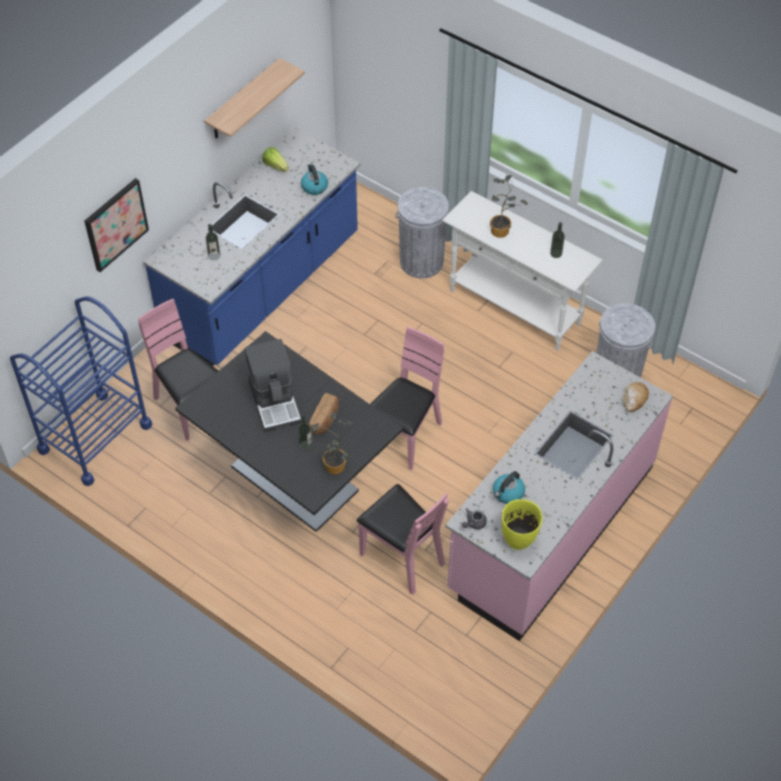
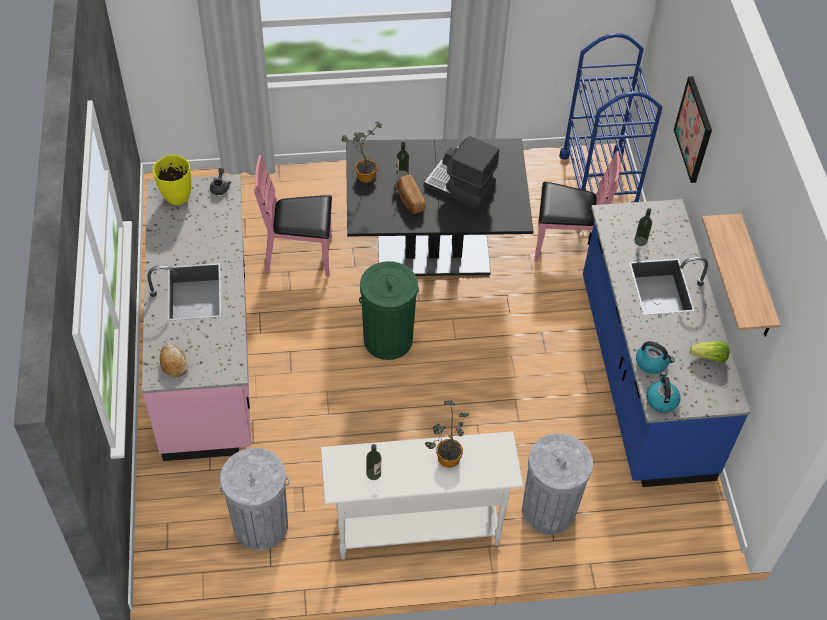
camera: 135 degrees right, 0 degrees up
pink chair [370,327,445,470] -> green trash can [359,261,419,360]
kettle [493,471,525,504] -> kettle moved to [646,372,680,413]

